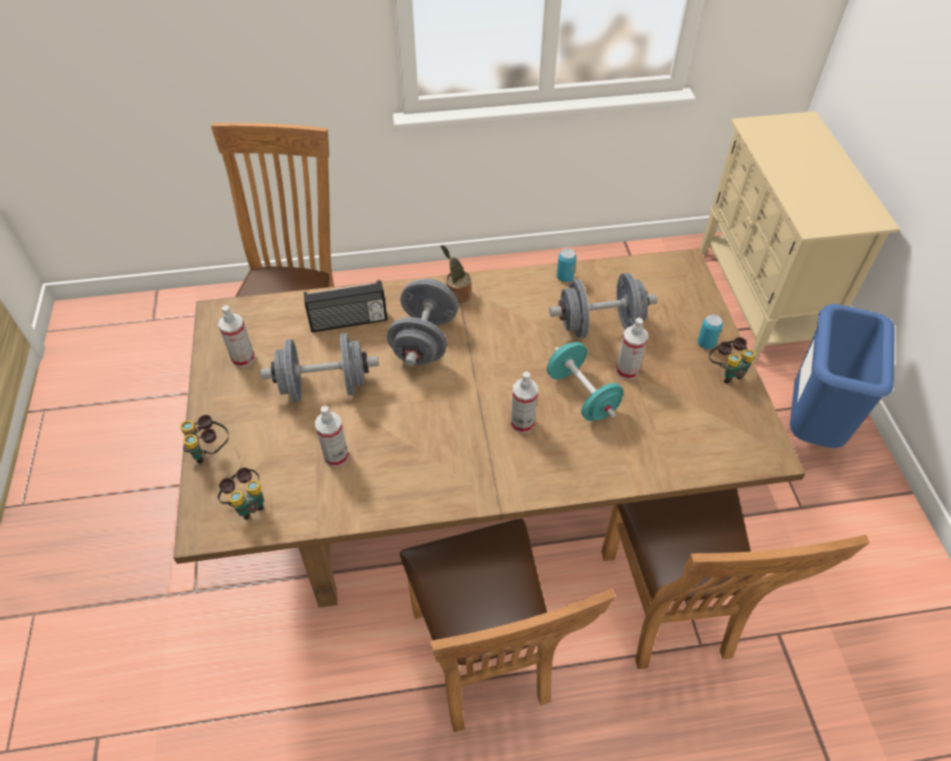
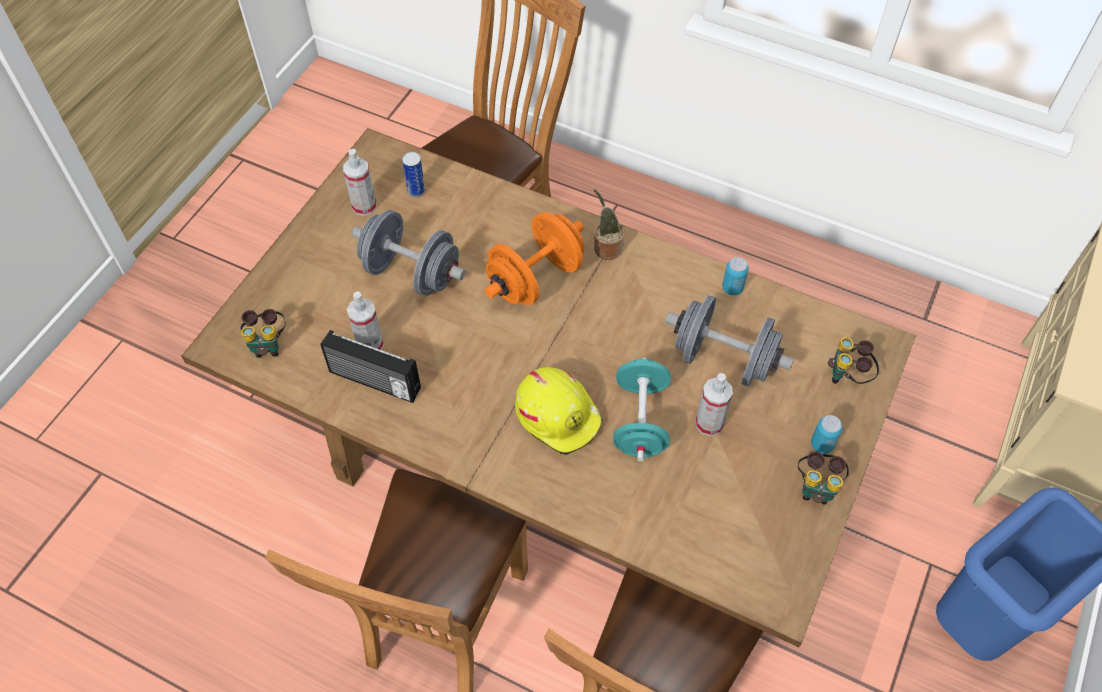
camera: 35 degrees right, 5 degrees up
binoculars [180,415,229,464] -> binoculars moved to [828,337,879,384]
radio [304,280,387,333] -> radio moved to [320,330,421,403]
grey dumbbell [387,279,458,366] -> orange dumbbell [485,212,584,305]
spray bottle [511,371,538,433] -> yellow hard hat [515,367,603,455]
none -> can [402,152,425,197]

